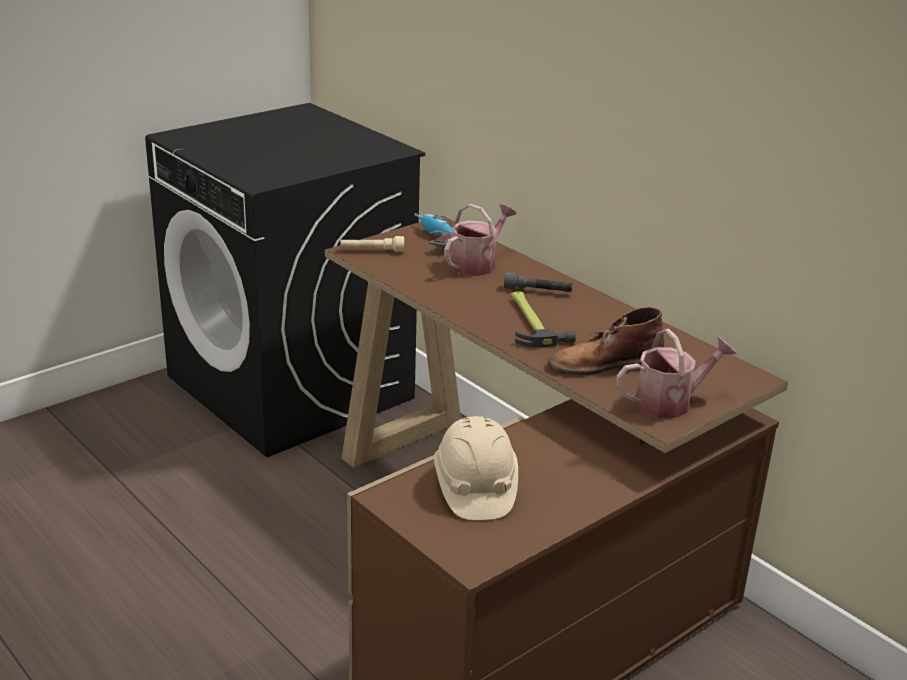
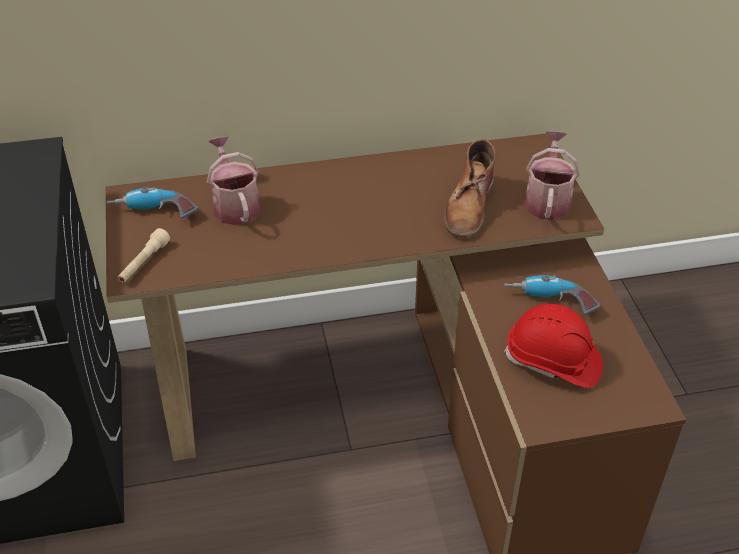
camera: 60 degrees left, 15 degrees up
beige hard hat [434,416,518,520] -> red hard hat [504,304,603,388]
grey flashlight [504,272,573,292] -> none
hammer [511,291,576,348] -> none
none -> power drill [504,275,601,315]

